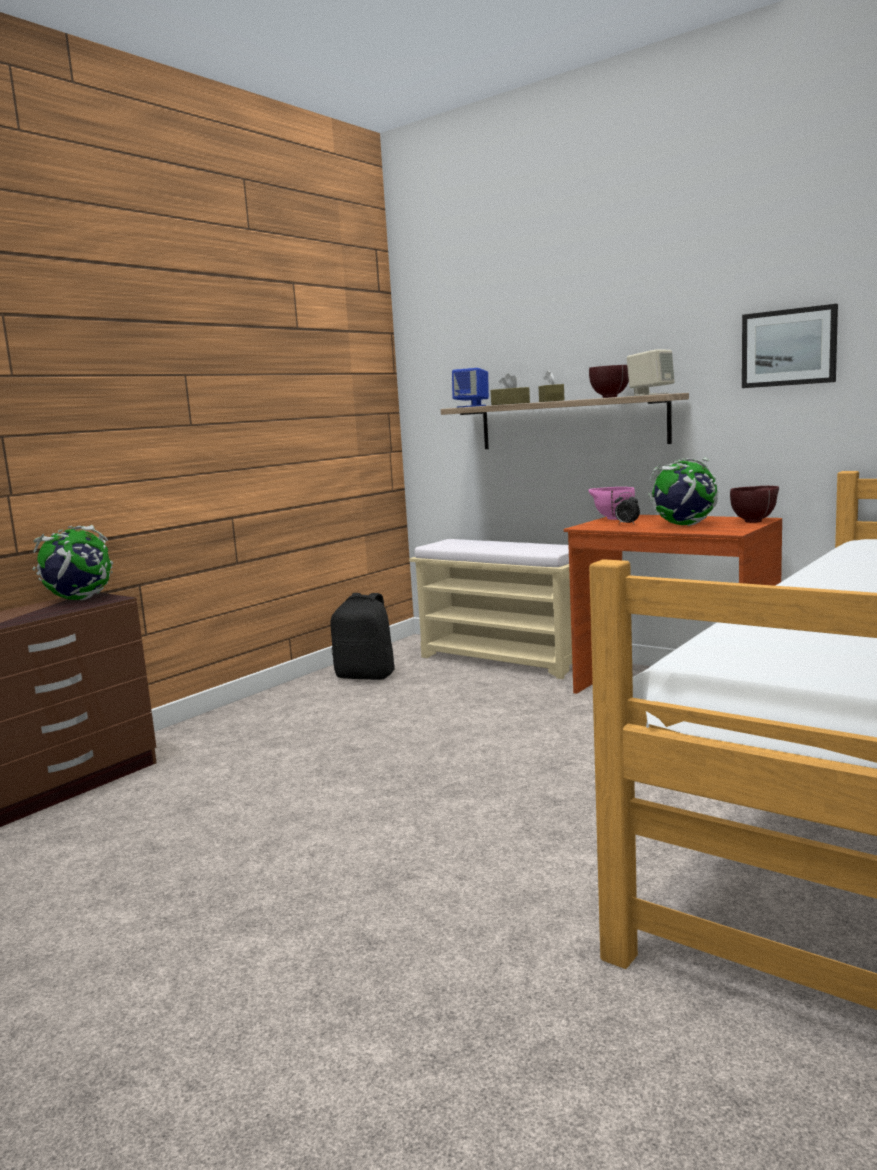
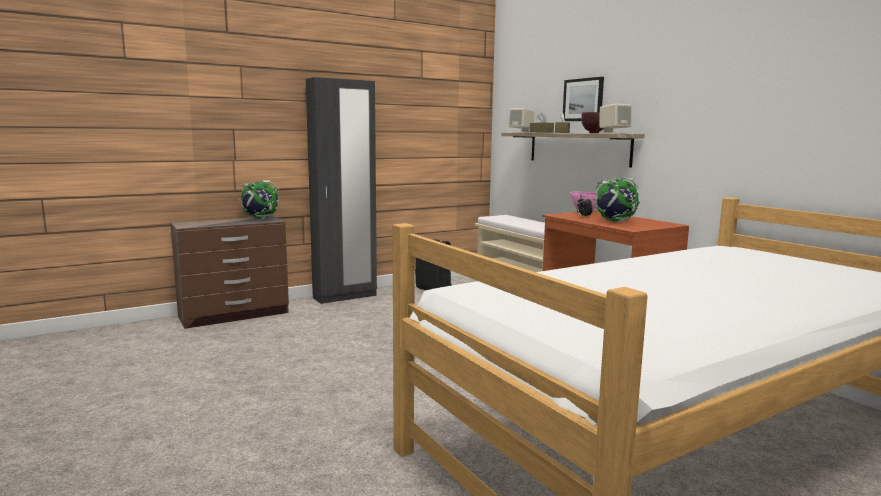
camera: 20 degrees right, 0 degrees up
blue speaker [452,368,489,407] -> beige speaker [508,108,535,133]
brown bowl [730,486,779,523] -> none
picture [742,304,838,388] -> picture moved to [562,77,604,121]
none -> black wardrobe [306,77,377,304]

